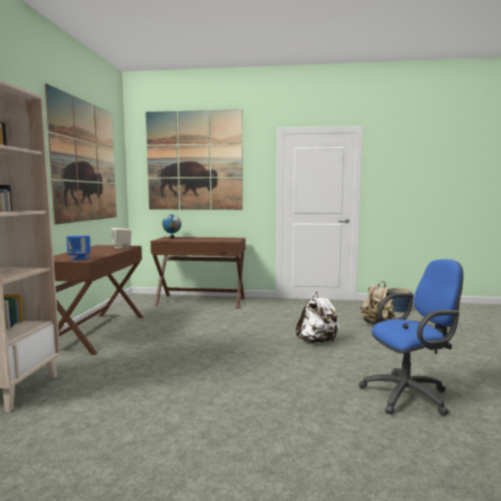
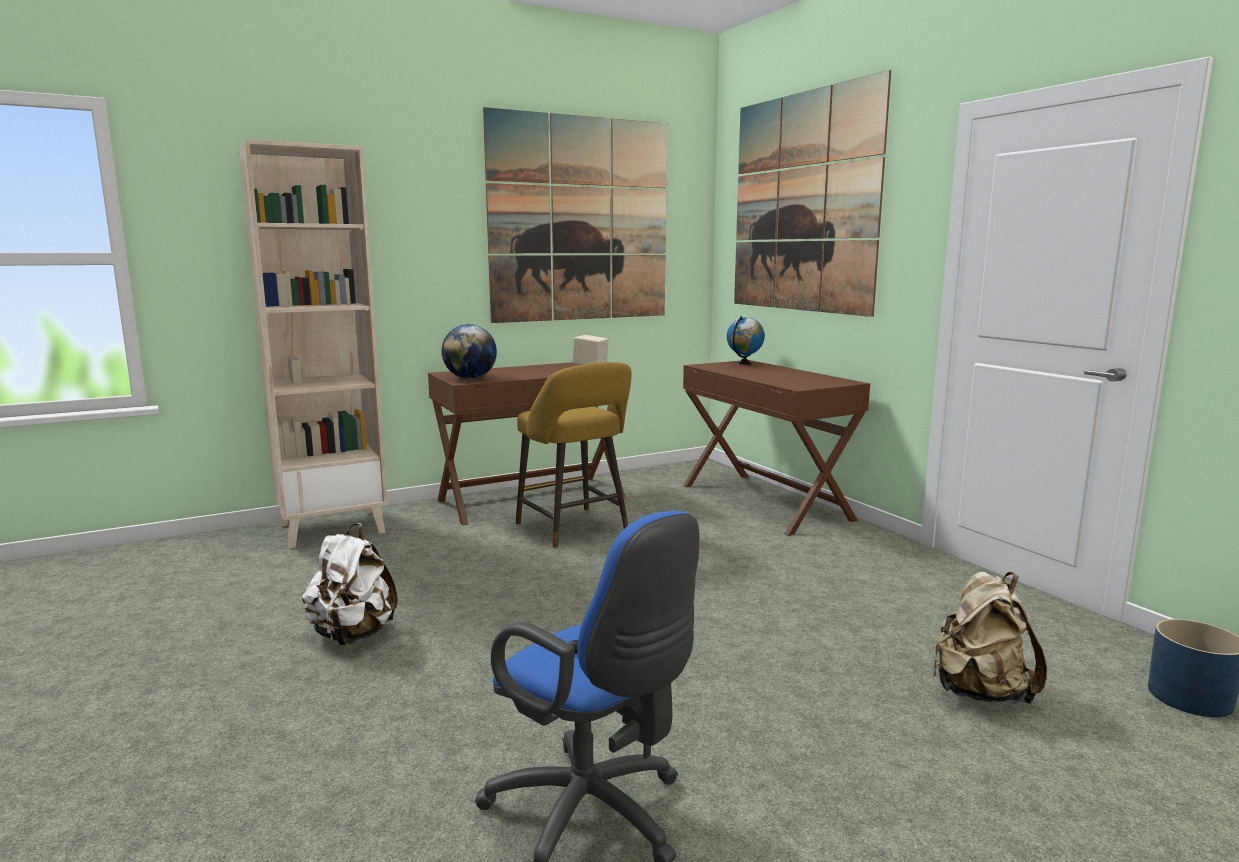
camera: 55 degrees right, 5 degrees up
blue speaker [66,236,91,260] -> globe [442,324,497,379]
white backpack [295,292,340,343] -> white backpack moved to [302,523,398,645]
none -> yellow stool [516,362,632,548]

